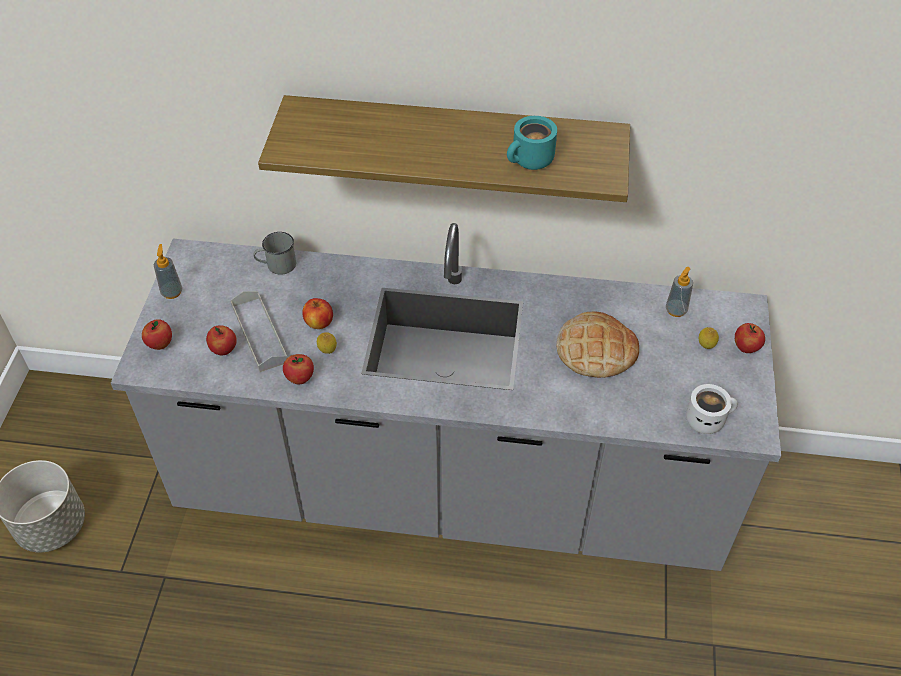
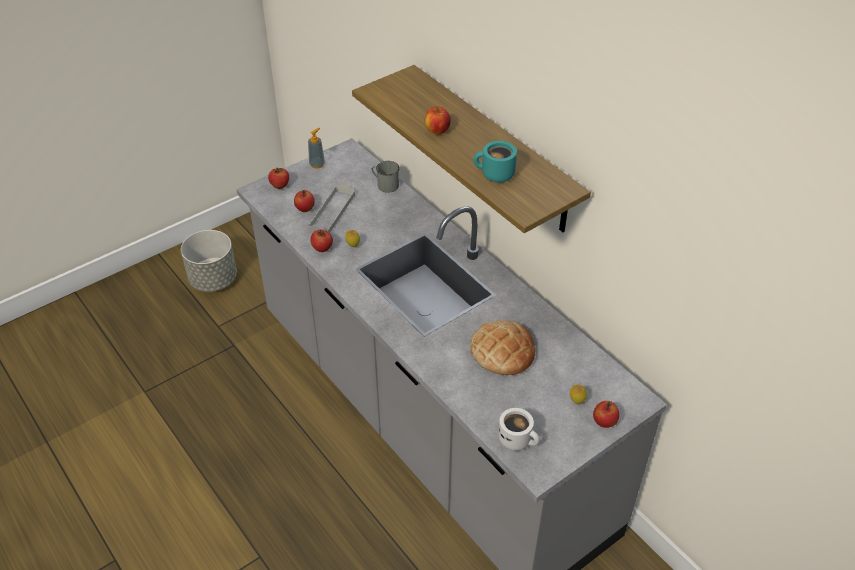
camera: 45 degrees right, 5 degrees down
apple [302,298,333,329] -> apple moved to [425,106,451,135]
soap dispenser [666,267,693,317] -> none

